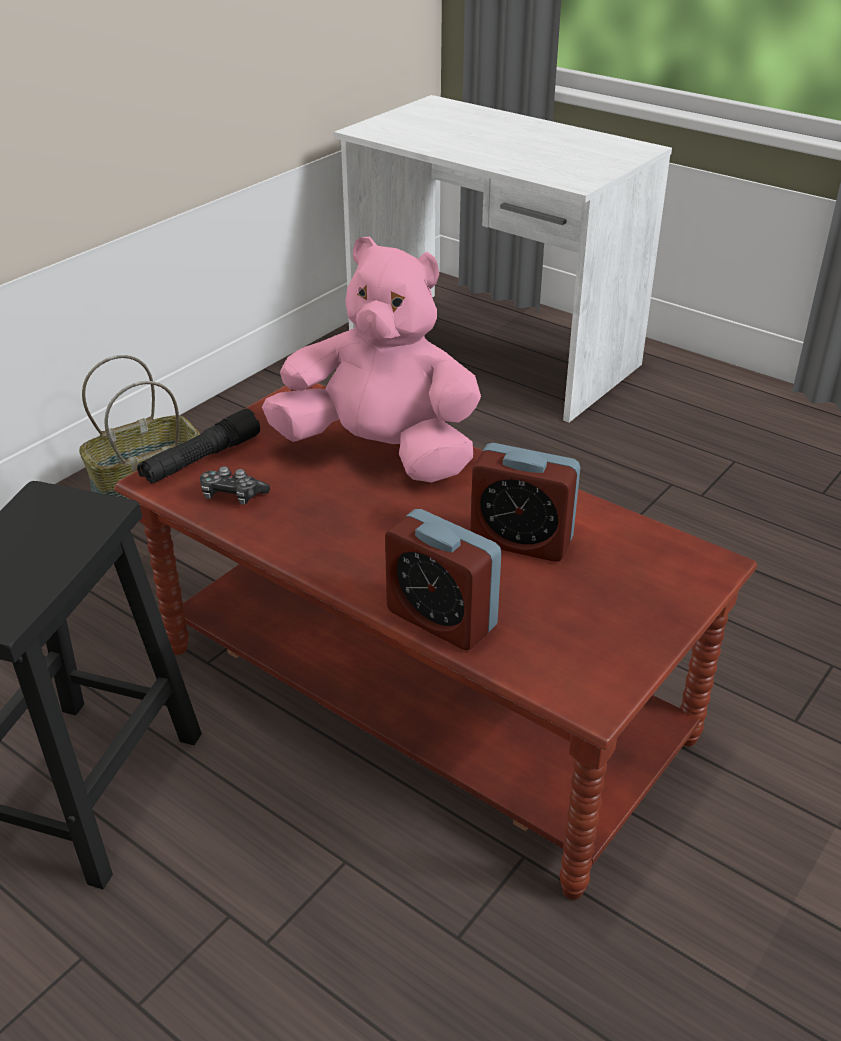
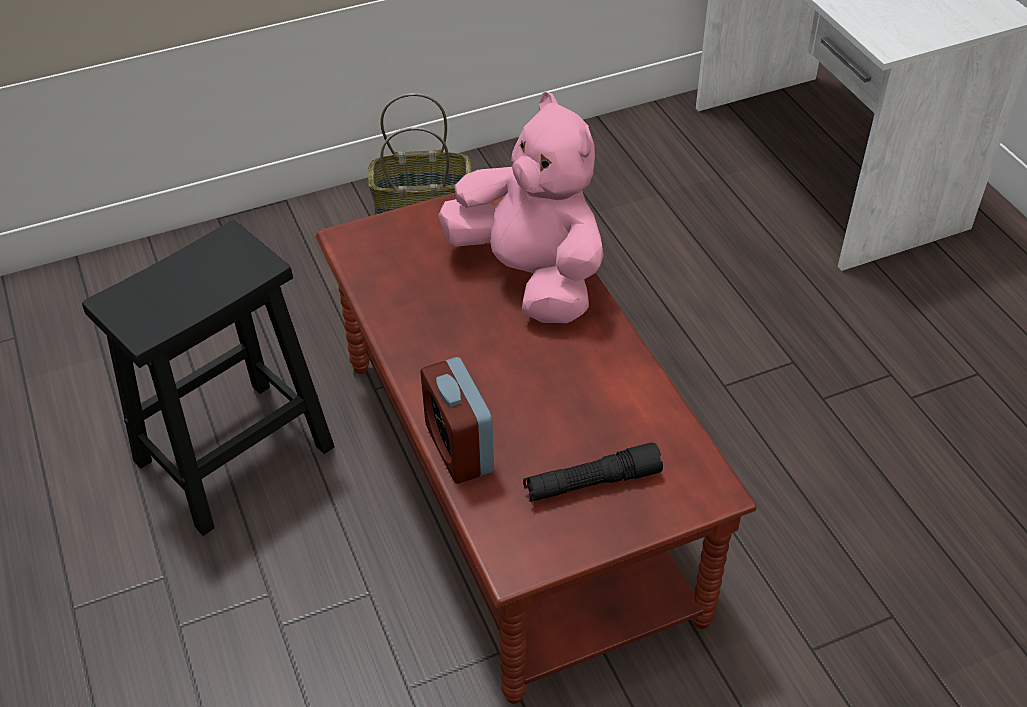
camera: 30 degrees right, 10 degrees up
black flashlight [137,409,260,484] -> black flashlight moved to [523,442,663,502]
game controller [200,466,270,505] -> none
alarm clock [470,443,580,562] -> none

